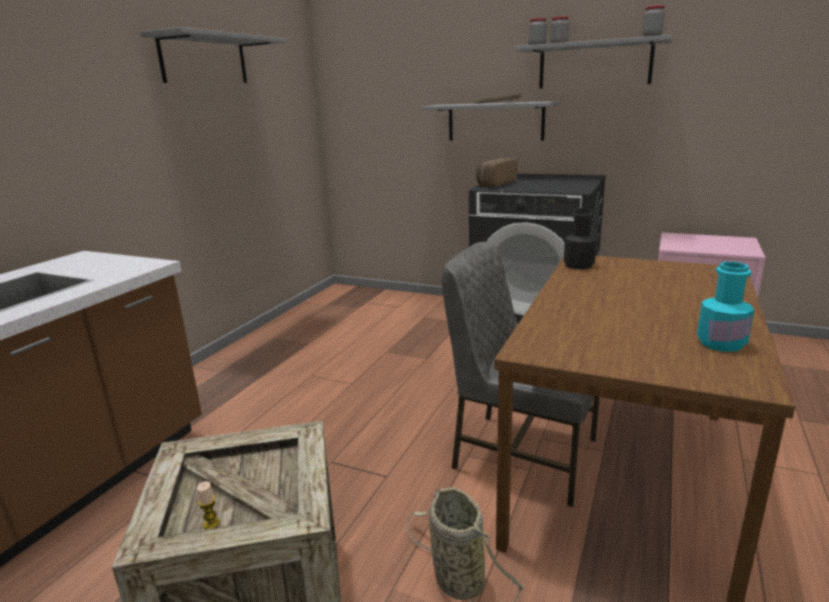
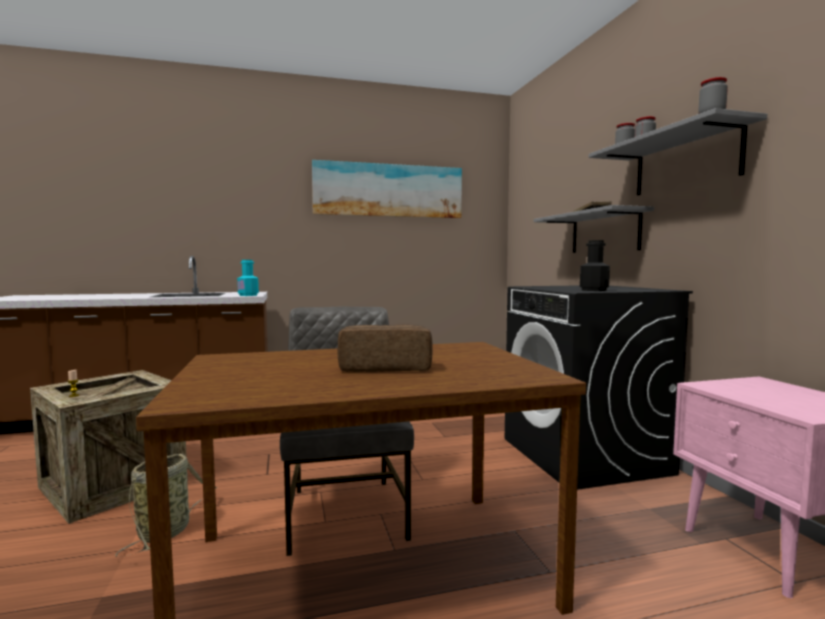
camera: 50 degrees right, 15 degrees down
grey shelf [140,27,287,83] -> picture [312,160,462,218]
bread [476,158,517,187] -> bread moved to [338,324,432,372]
black bottle [564,208,597,269] -> black bottle moved to [580,240,610,291]
turquoise bottle [697,262,754,352] -> turquoise bottle moved to [237,260,259,296]

